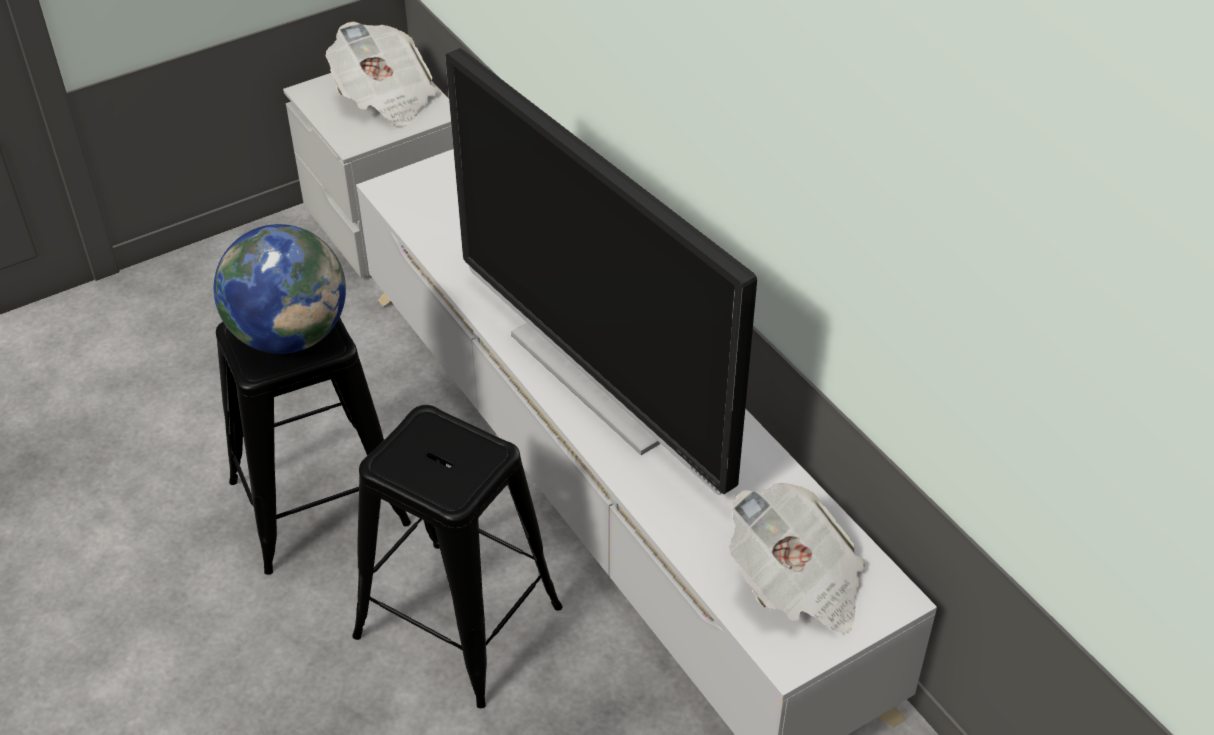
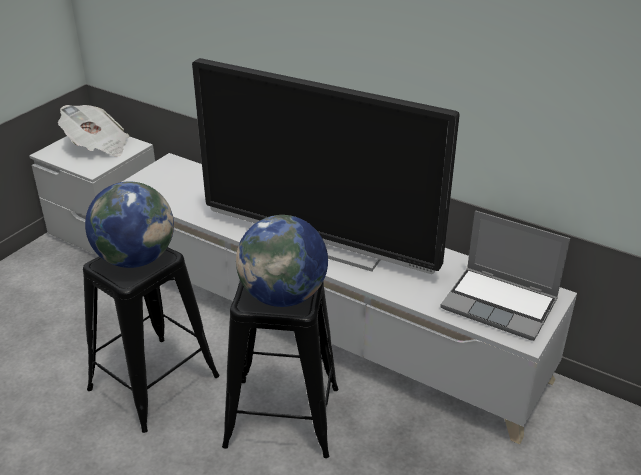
camera: 25 degrees left, 10 degrees down
newspaper [729,483,866,633] -> laptop [440,211,570,341]
none -> globe [236,215,328,307]

